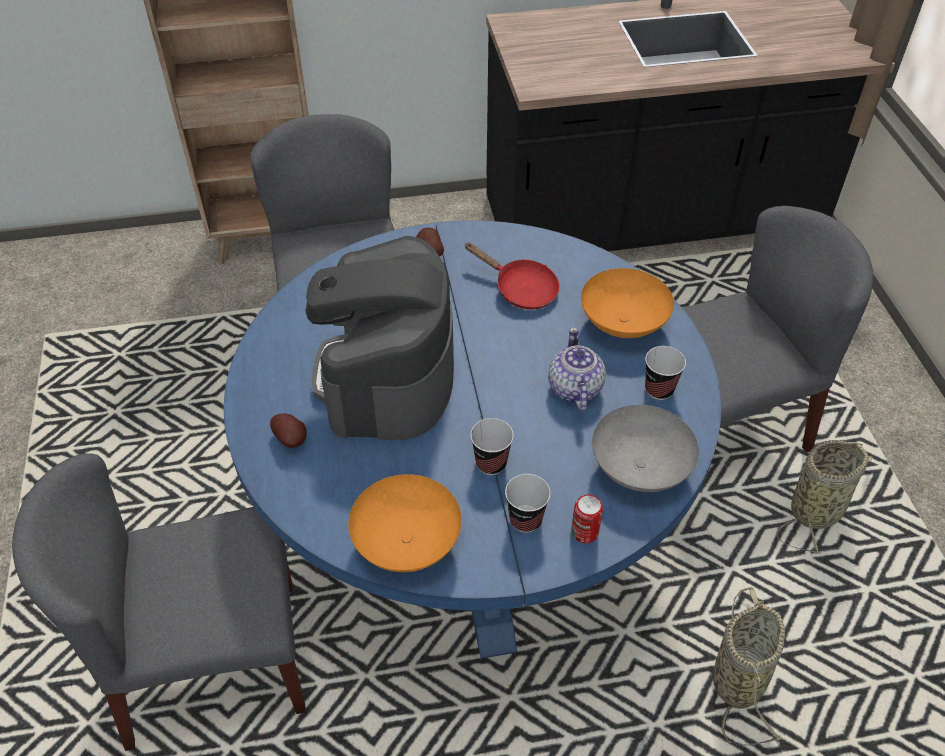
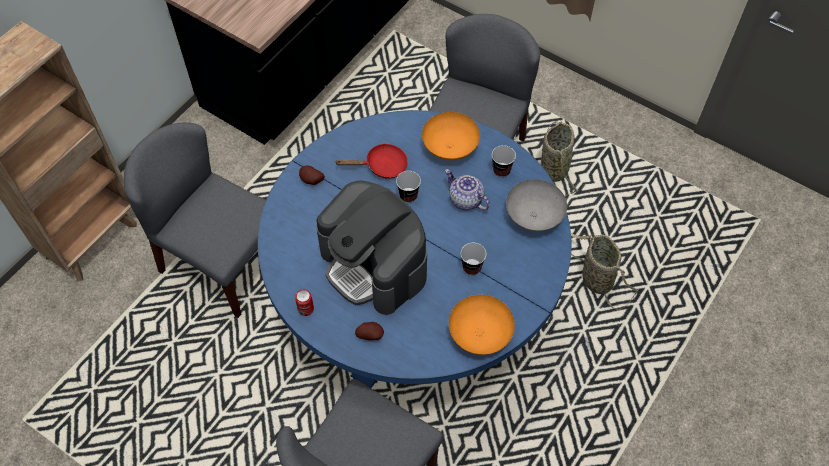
camera: 45 degrees left, 10 degrees up
cup [505,474,551,533] -> cup moved to [396,171,421,203]
can [571,494,603,543] -> can moved to [295,289,314,316]

